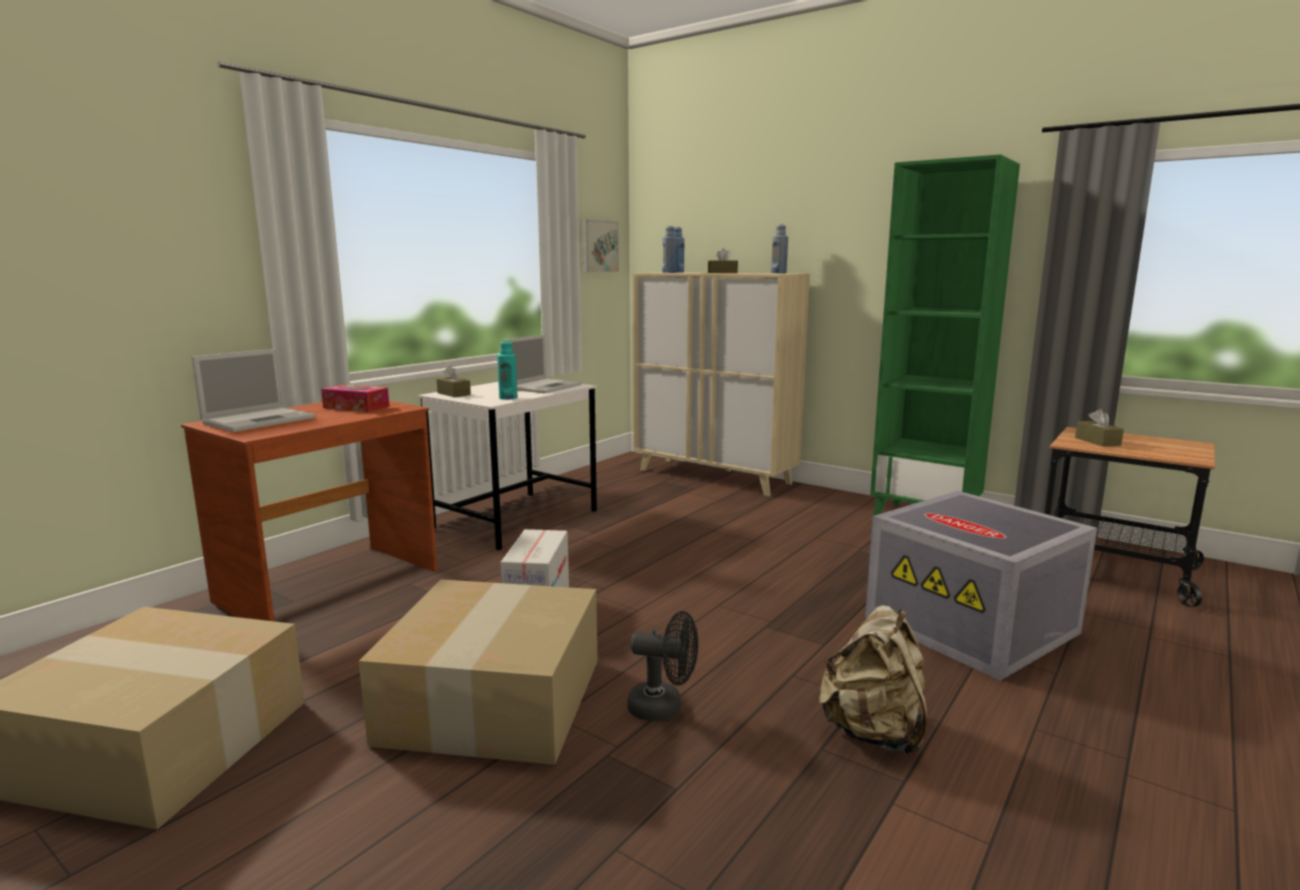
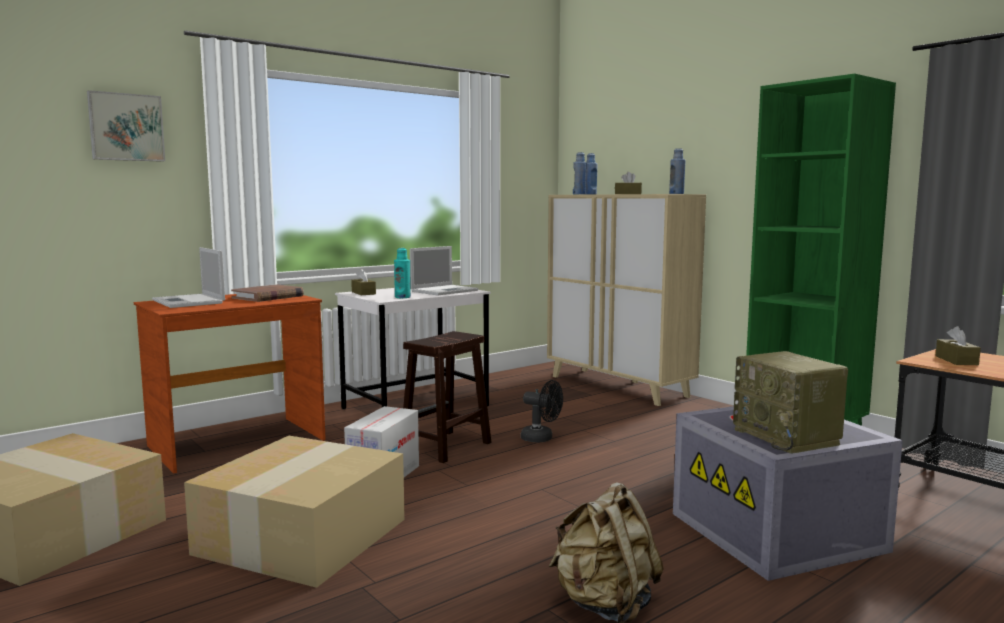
camera: 15 degrees right, 5 degrees down
laptop [192,349,316,432] -> laptop turned 90 degrees clockwise [152,247,225,308]
tissue box [321,384,389,412] -> brown book [231,284,304,302]
picture [581,220,619,272] -> picture moved to [87,90,165,162]
black fan [628,611,698,721] -> black fan moved to [521,380,563,442]
none -> brown stool [403,331,491,463]
none -> radio [733,351,848,454]

